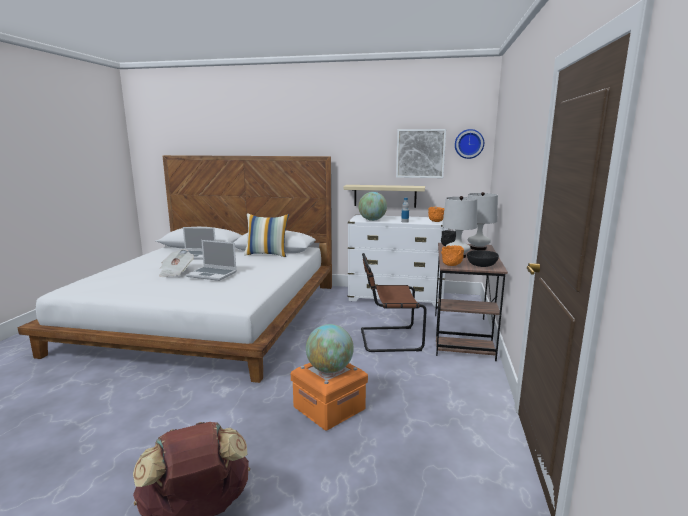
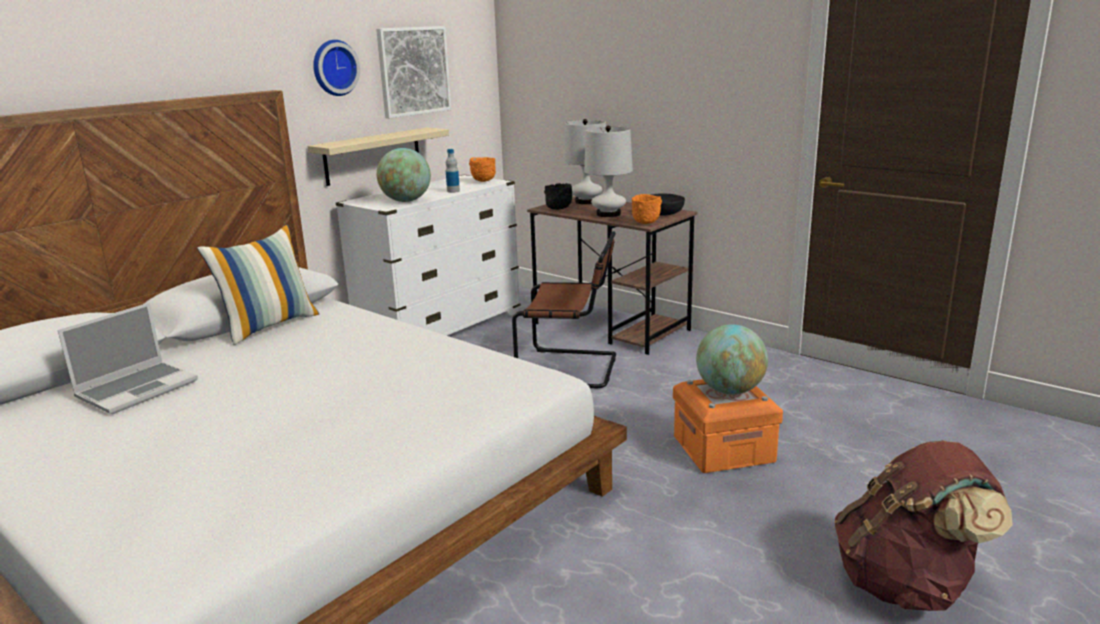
camera: 60 degrees left, 5 degrees up
newspaper [159,249,194,277] -> none
laptop [186,240,237,281] -> none
brown chair [361,253,427,352] -> brown chair turned 105 degrees counterclockwise [512,231,616,388]
wall clock [455,129,484,159] -> wall clock moved to [313,40,360,96]

